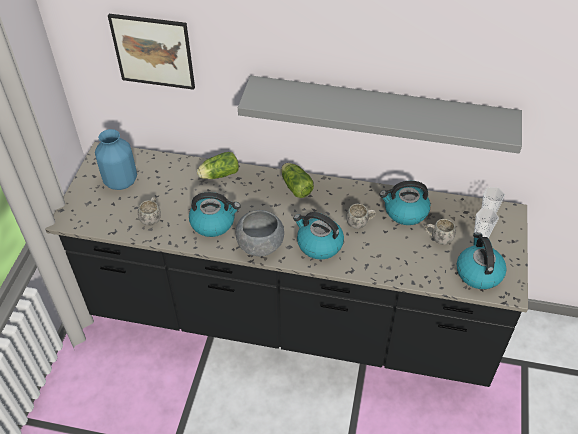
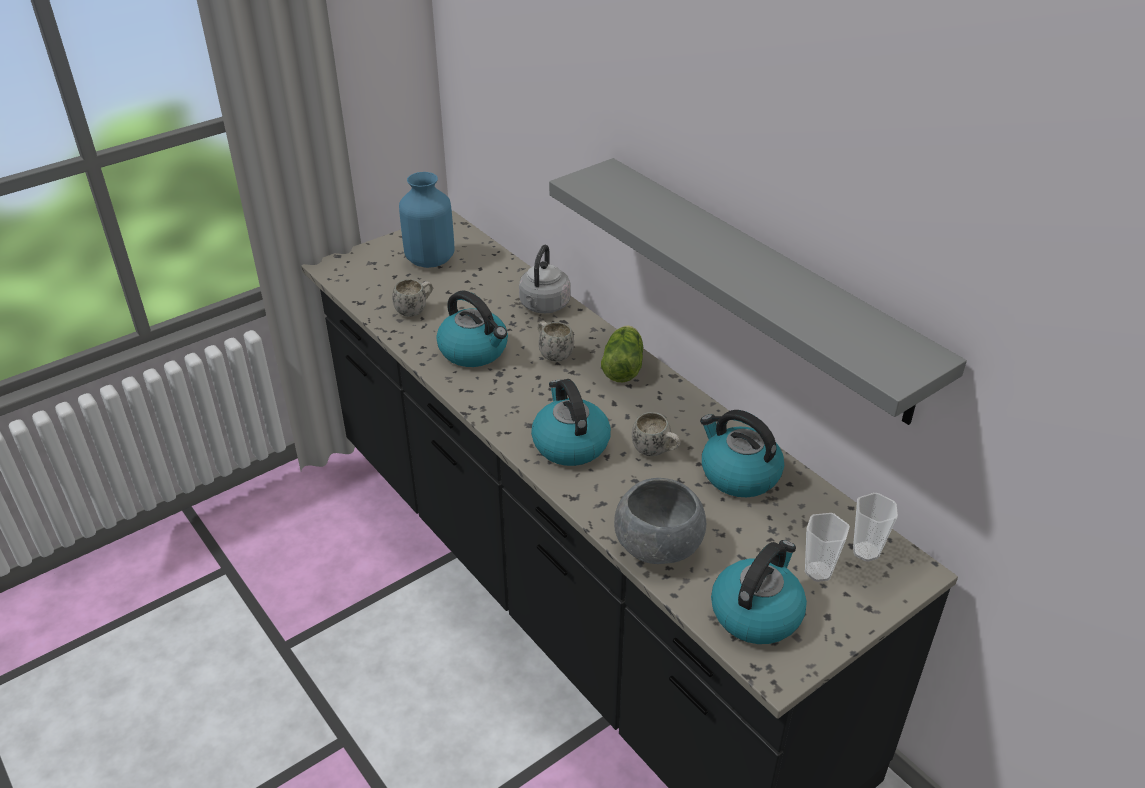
camera: 40 degrees right, 10 degrees down
picture [108,14,195,90] -> none
lettuce [197,152,239,179] -> grey kettle [519,245,570,313]
grey bowl [236,210,284,256] -> grey bowl moved to [614,478,706,564]
white mug [425,219,456,245] -> white mug moved to [537,321,574,361]

